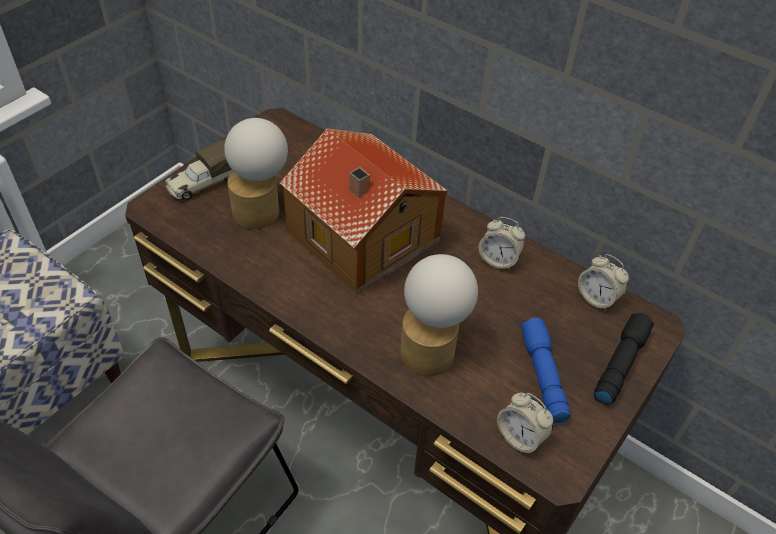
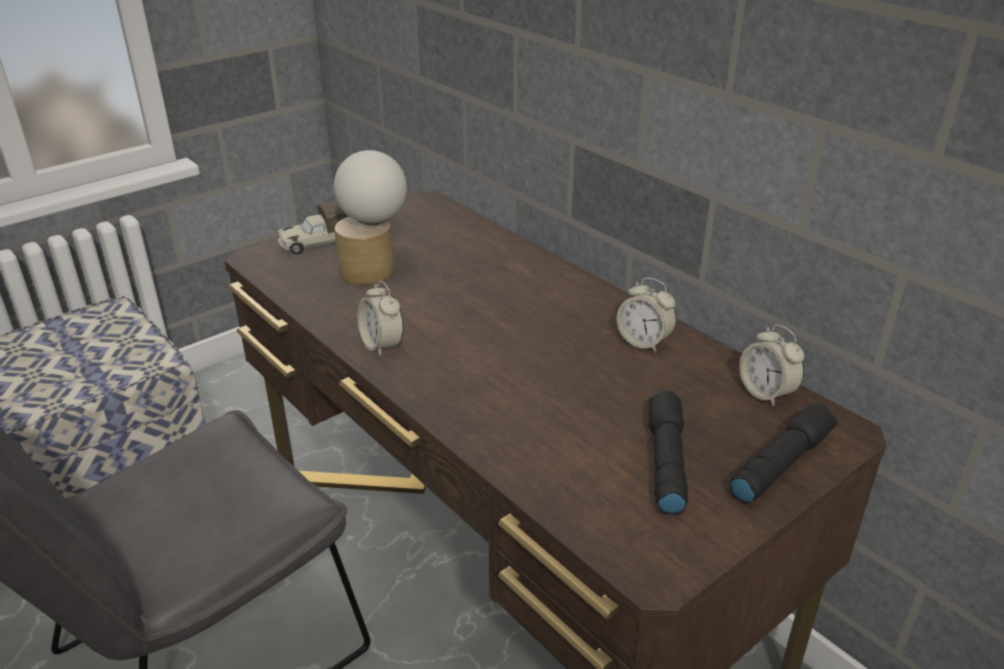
camera: 15 degrees right, 15 degrees down
toy house [280,128,448,295] -> none
table lamp [400,254,478,376] -> none
alarm clock [497,392,553,455] -> alarm clock moved to [357,281,404,357]
blue flashlight [521,318,570,424] -> black flashlight [649,391,688,514]

